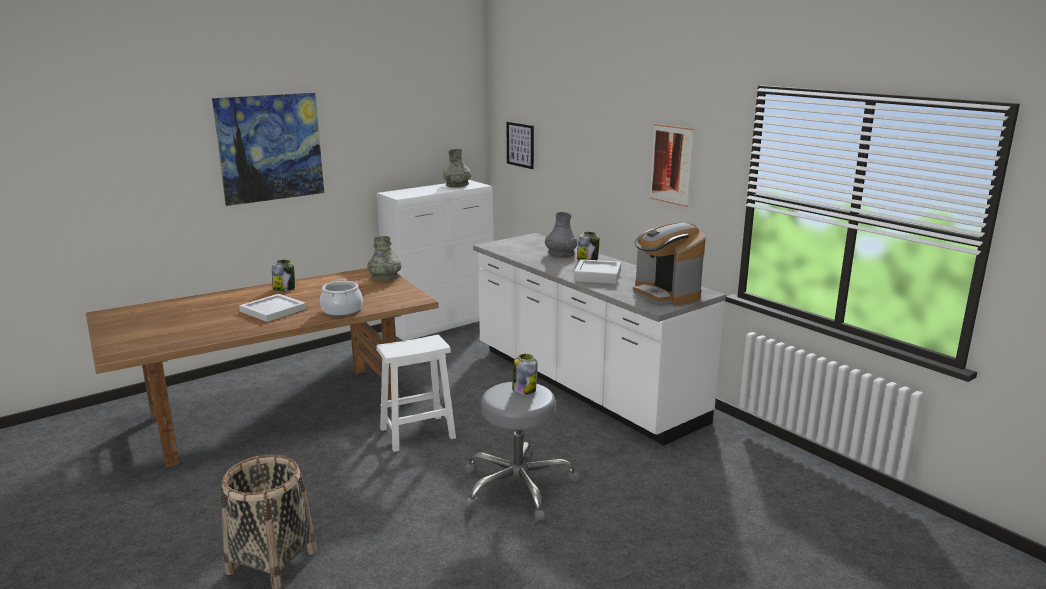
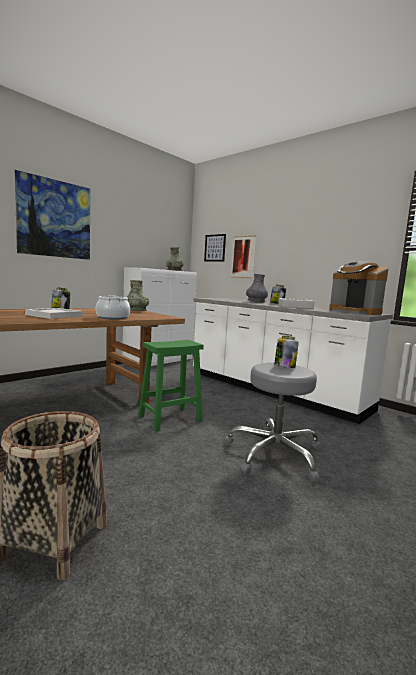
camera: 10 degrees left, 10 degrees down
white stool [376,335,456,452] -> green stool [138,340,204,432]
picture [650,124,693,207] -> picture moved to [231,235,256,278]

